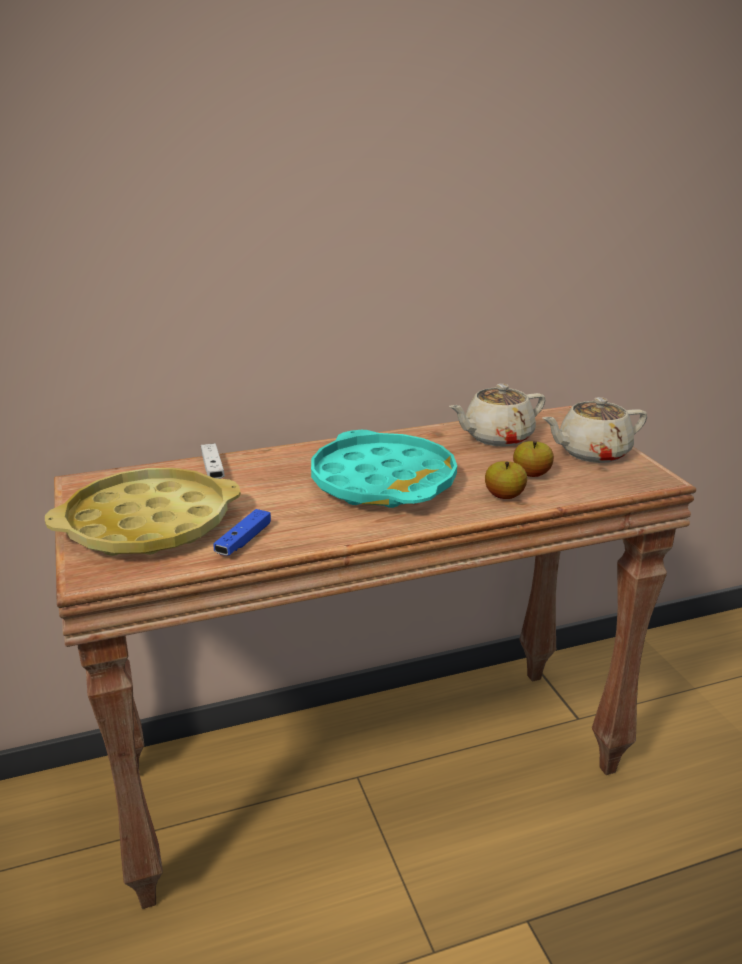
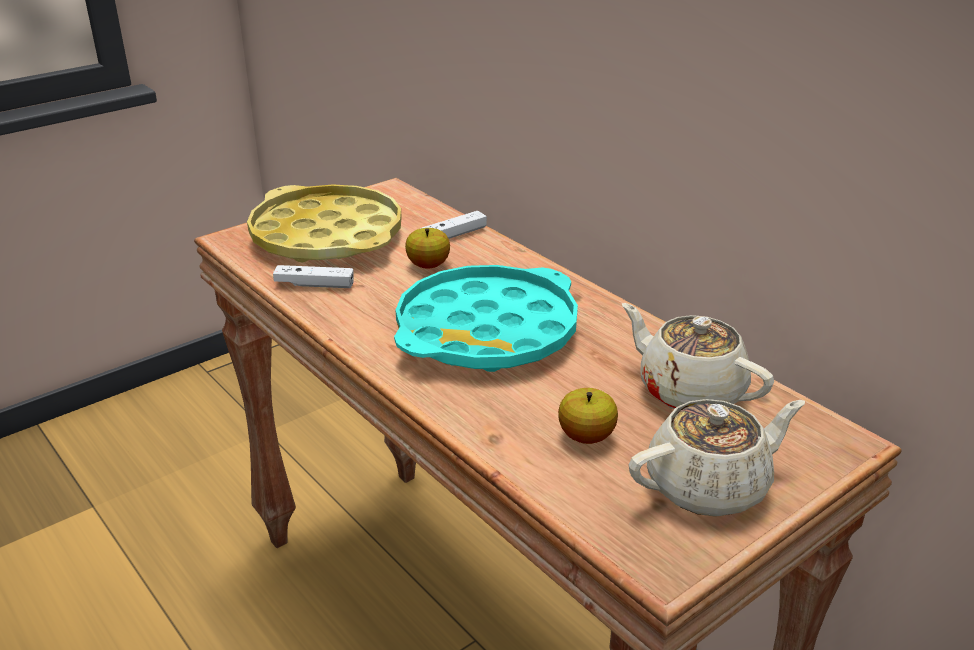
camera: 70 degrees right, 5 degrees up
blue game controller [213,509,271,556] -> white game controller [273,265,354,288]
apple [485,461,527,499] -> apple moved to [405,228,450,268]
beige teapot [542,397,647,463] -> beige teapot turned 105 degrees clockwise [629,399,805,517]

